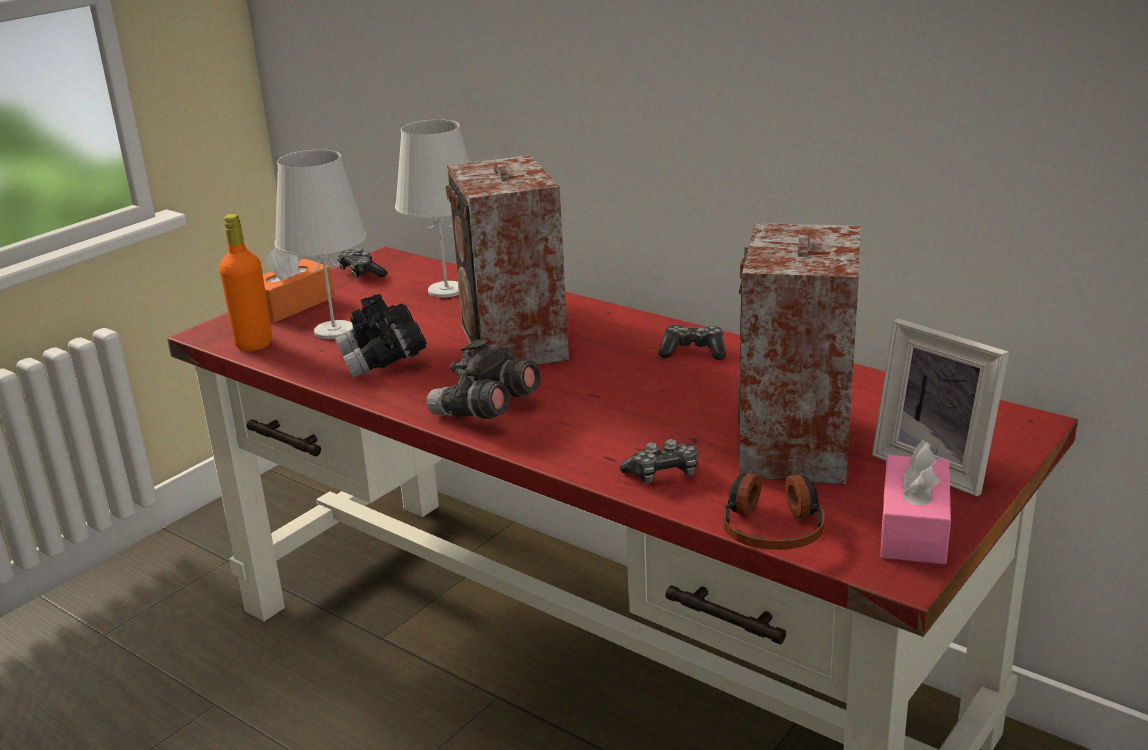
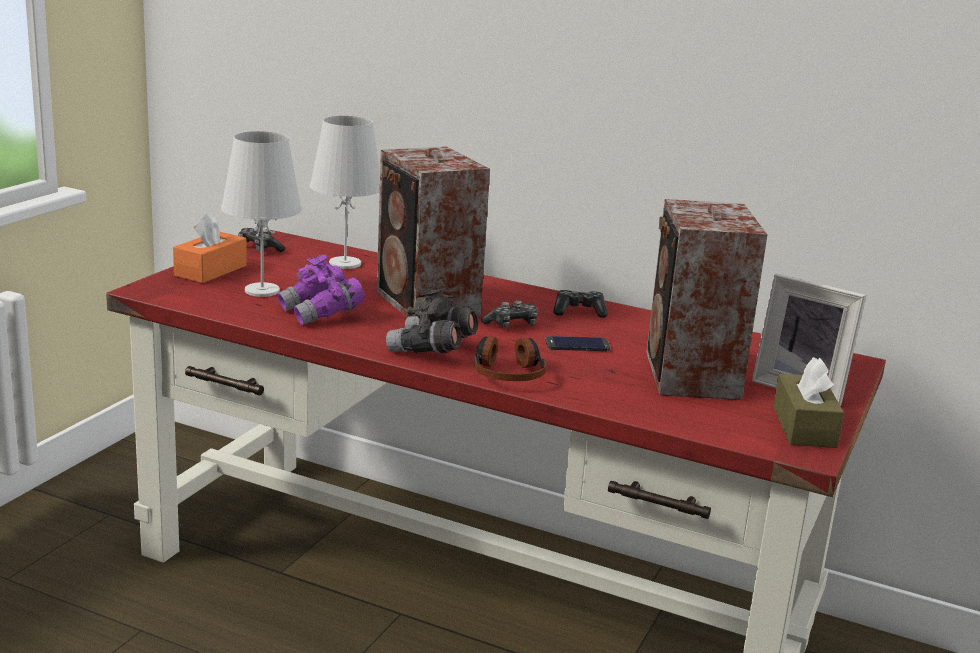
camera: 15 degrees left, 5 degrees down
orange bottle [219,214,272,351] -> none
black binoculars [335,294,427,378] -> purple binoculars [277,255,365,325]
game controller [620,439,698,483] -> game controller moved to [481,300,538,328]
headphones [723,473,825,550] -> headphones moved to [474,336,546,381]
pink tissue box [880,440,951,564] -> brown tissue box [773,357,844,448]
none -> phone [546,336,610,351]

